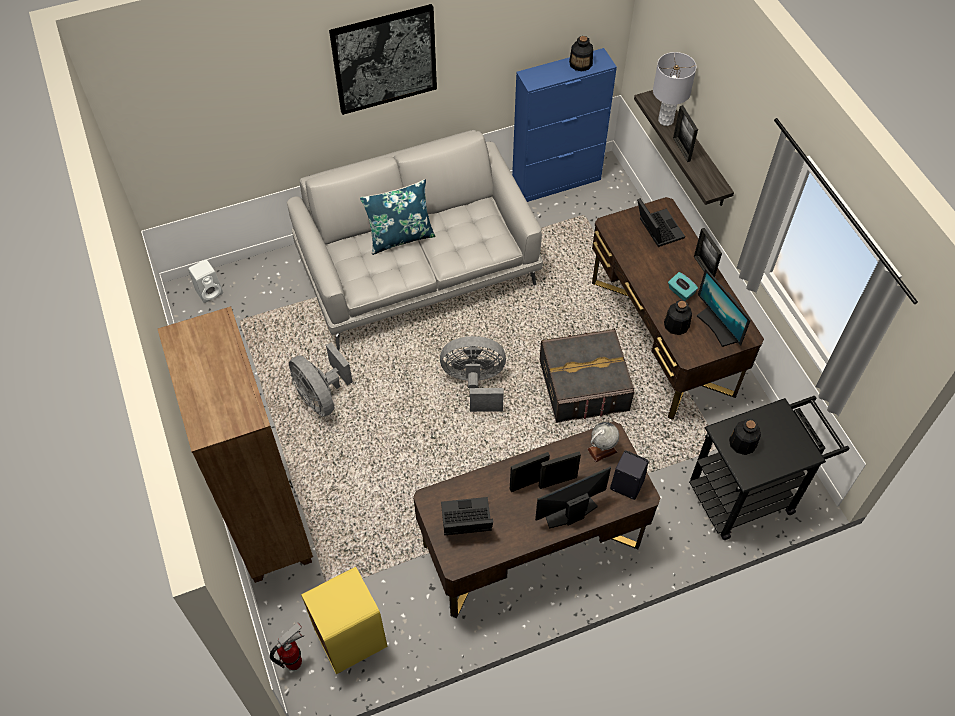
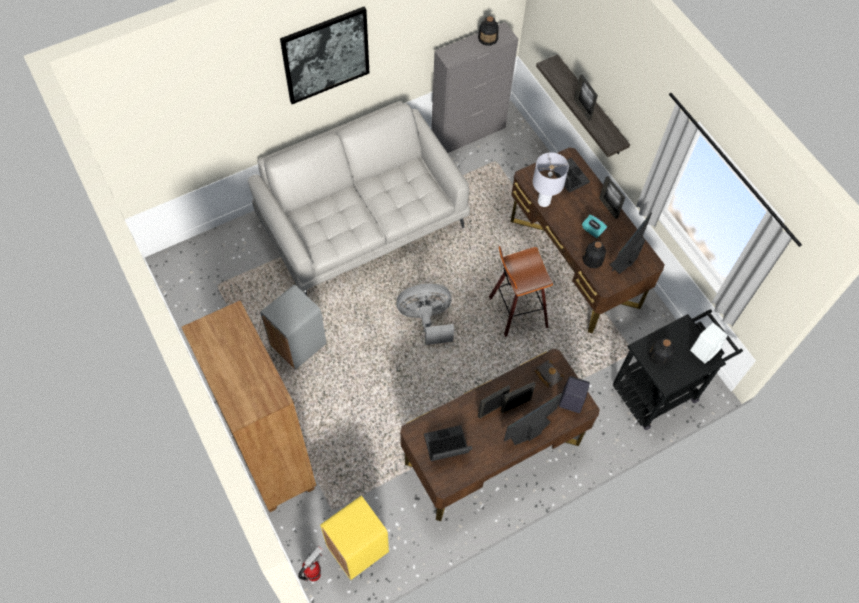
camera: 10 degrees left, 5 degrees up
white speaker [188,259,223,303] -> white speaker moved to [690,323,728,363]
grey fan [289,342,353,417] -> grey trash can [260,285,327,370]
blue pillow [360,179,436,255] -> none
blue cabinet [512,48,617,202] -> grey cabinet [431,22,518,153]
grey storage box [539,328,634,423] -> stool [489,246,553,337]
globe [587,422,619,462] -> black book [535,360,564,387]
grey table lamp [653,52,696,126] -> grey table lamp moved to [532,152,569,207]
monitor [697,269,751,347] -> monitor turned 75 degrees clockwise [610,213,652,274]

